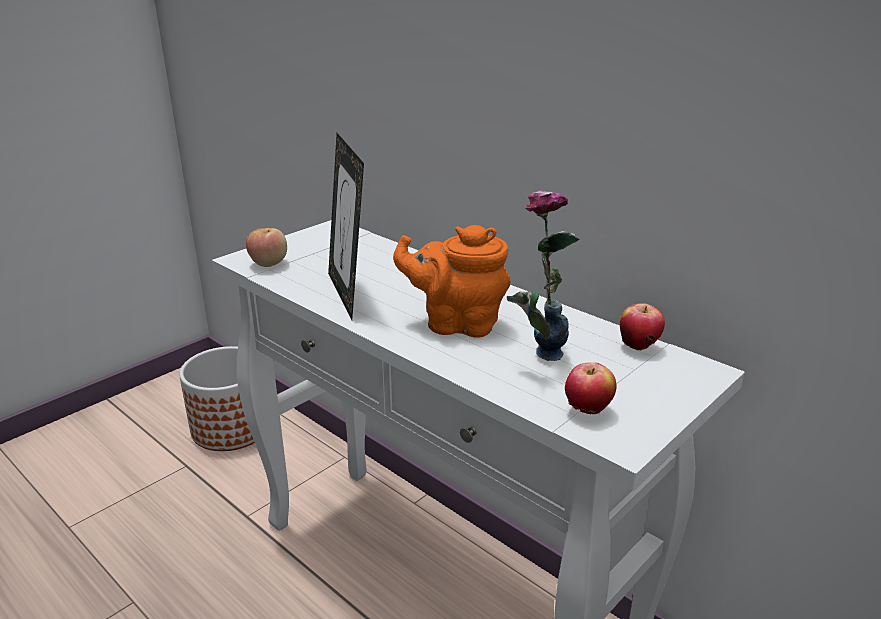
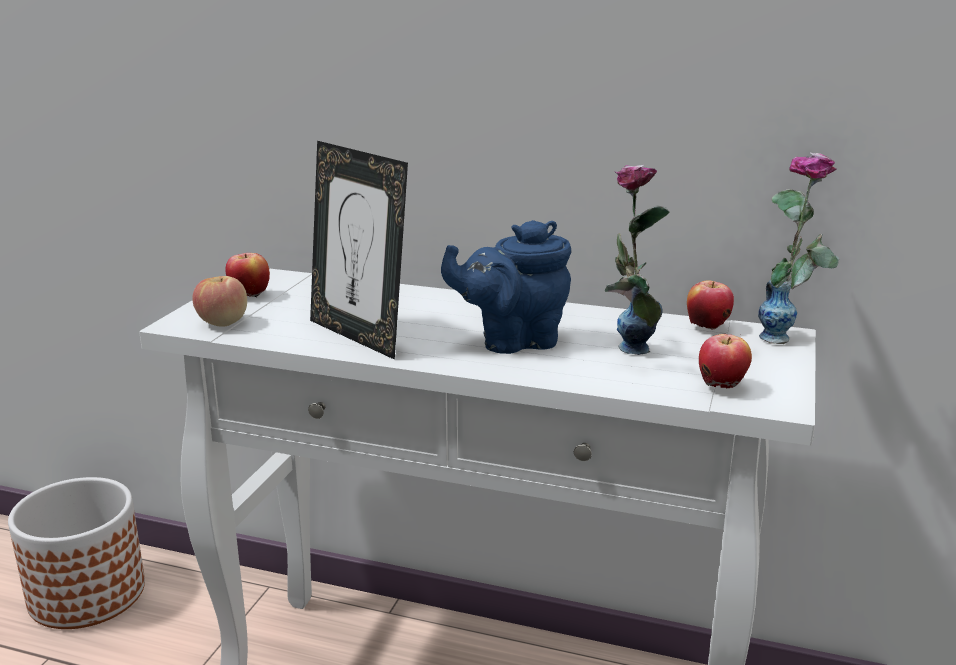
camera: 25 degrees left, 5 degrees down
orange teapot [393,225,511,338] -> blue teapot [441,220,571,354]
none -> apple [225,253,270,297]
none -> vase [758,153,839,344]

